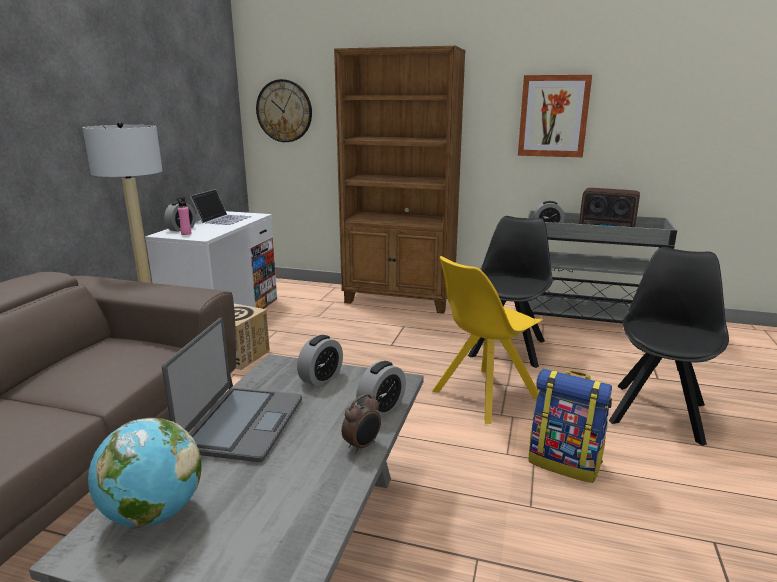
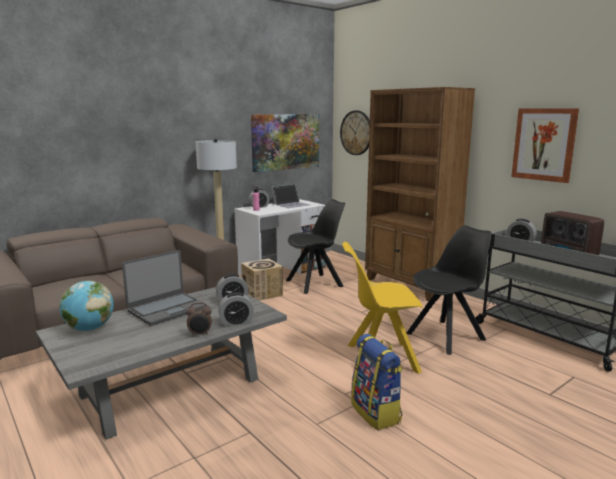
camera: 35 degrees right, 5 degrees down
black chair [609,247,729,446] -> black chair moved to [286,199,345,294]
none -> picture [251,114,319,172]

